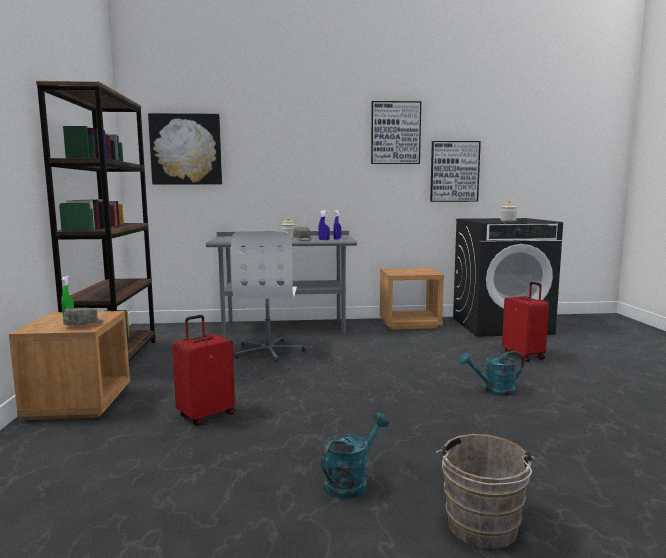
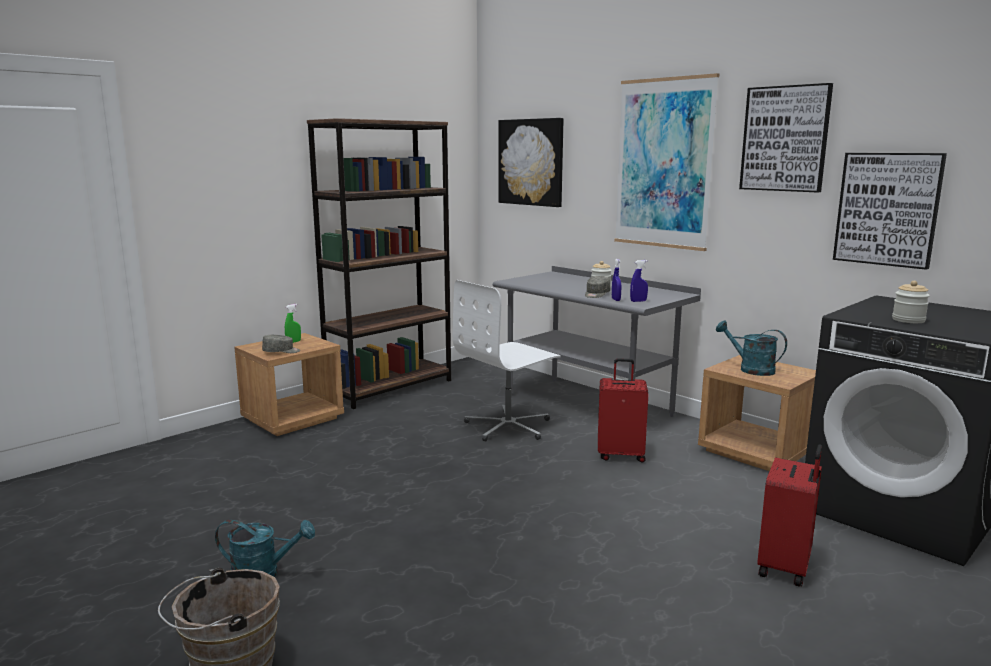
camera: 50 degrees right, 5 degrees up
red suitcase [172,315,235,426] -> red suitcase moved to [598,358,649,463]
turquoise watering can [459,351,524,396] -> turquoise watering can moved to [716,321,787,376]
none -> picture [614,73,719,251]

